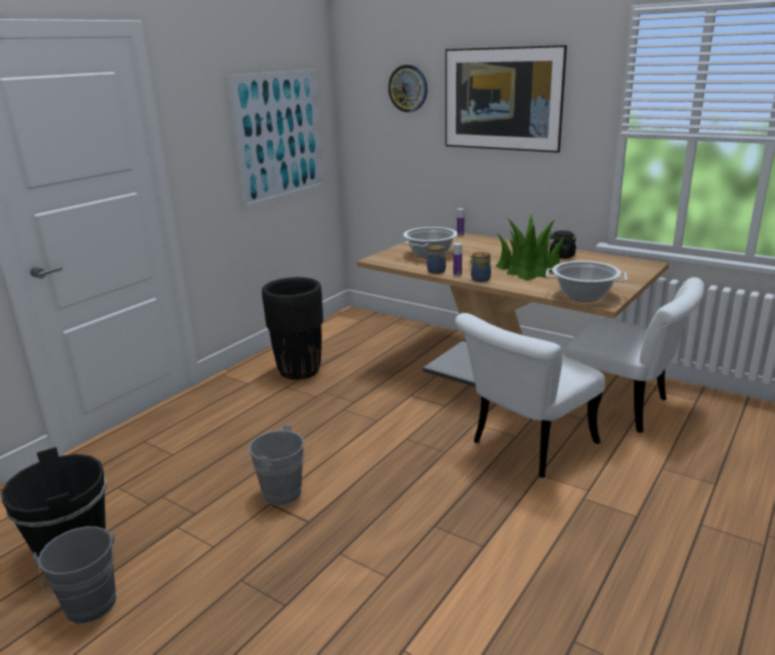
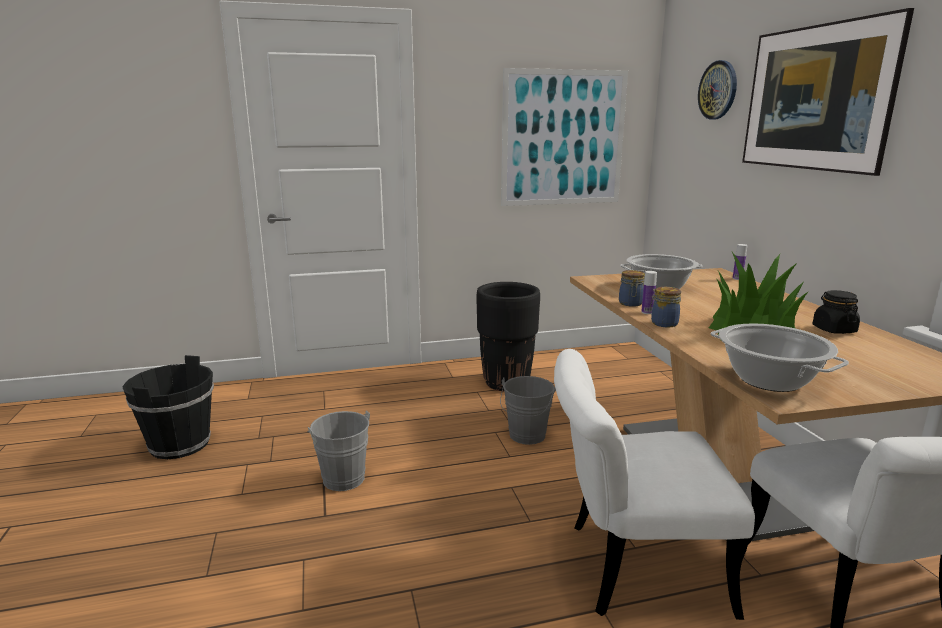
camera: 40 degrees right, 5 degrees down
grey bucket [34,526,116,624] -> grey bucket moved to [500,376,556,445]

